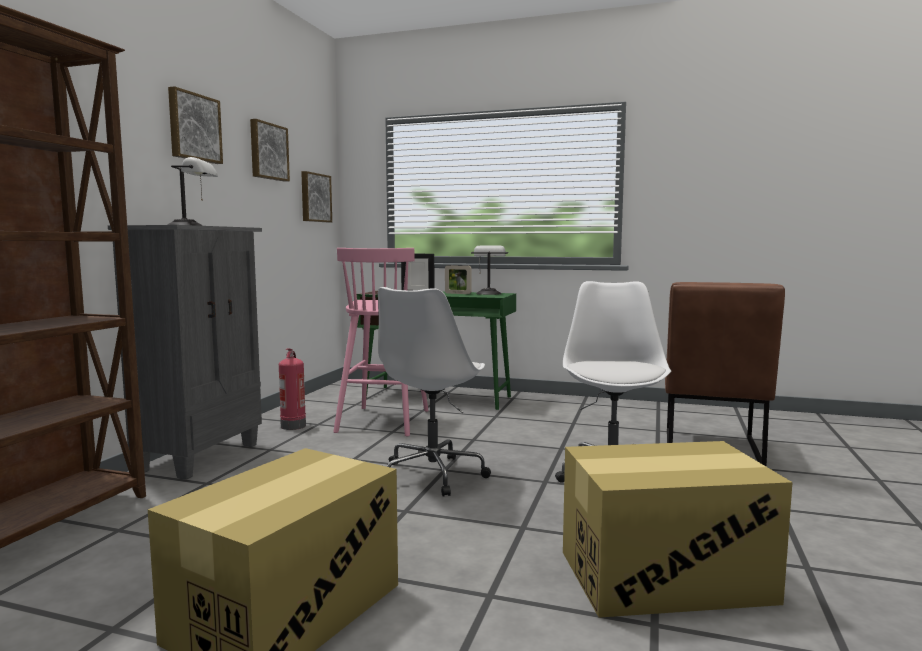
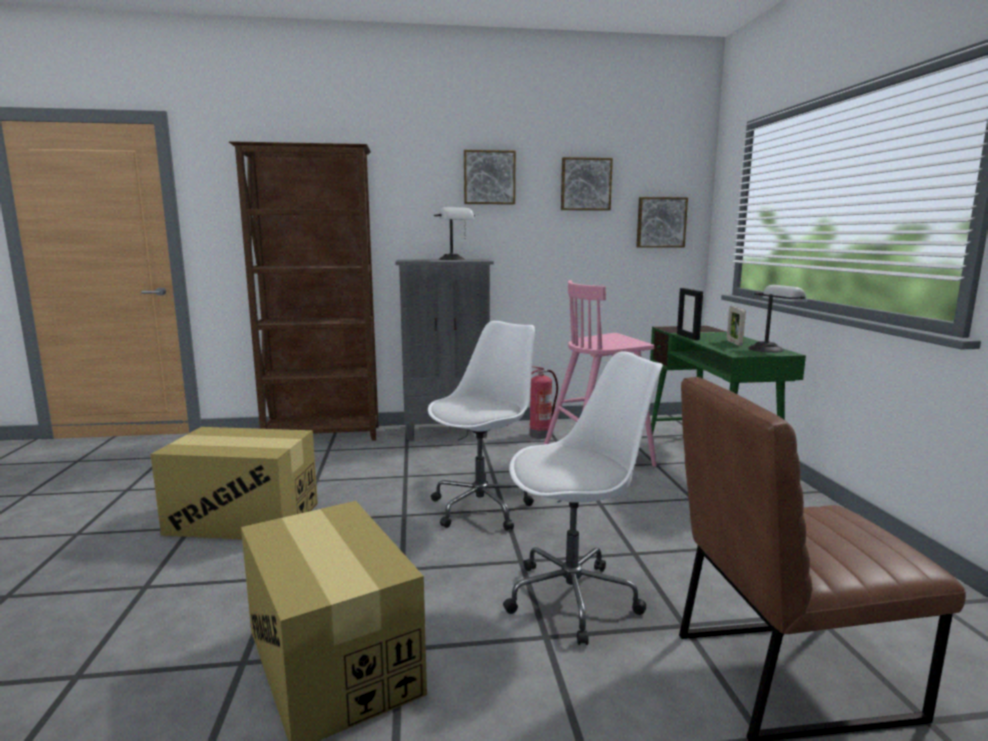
camera: 65 degrees right, 5 degrees up
white office chair [378,287,491,497] -> white office chair turned 135 degrees clockwise [428,321,535,531]

